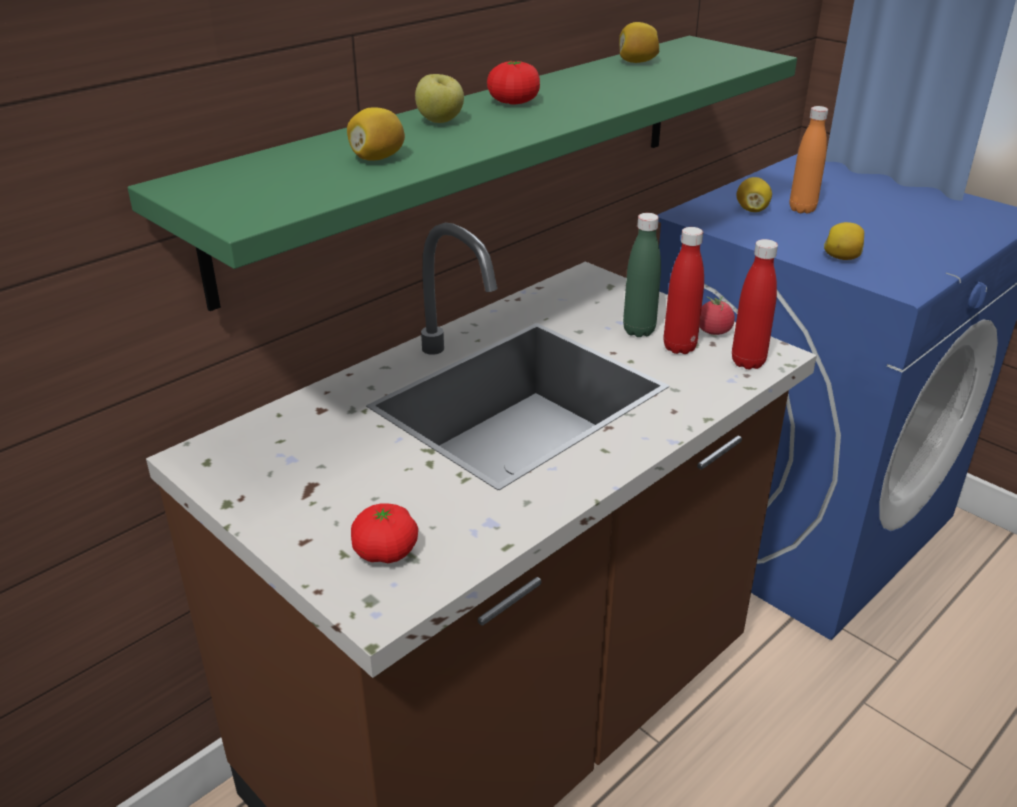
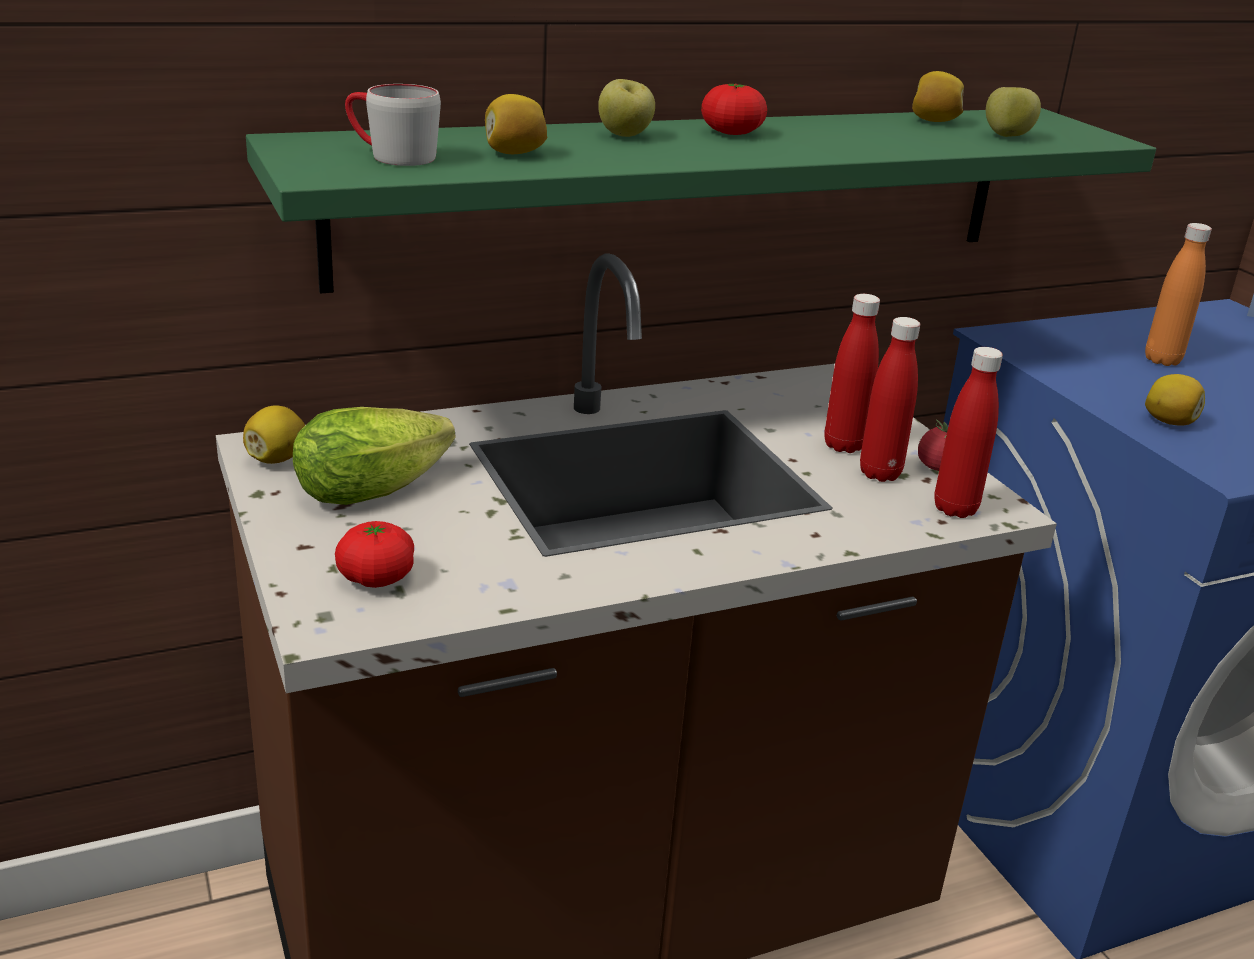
camera: 20 degrees right, 5 degrees down
green bottle [623,213,661,337] -> red bottle [824,294,880,453]
lemon [737,177,772,212] -> lemon moved to [243,405,305,464]
none -> lettuce [293,407,456,505]
none -> grey mug [345,84,441,166]
none -> apple [986,87,1041,137]

